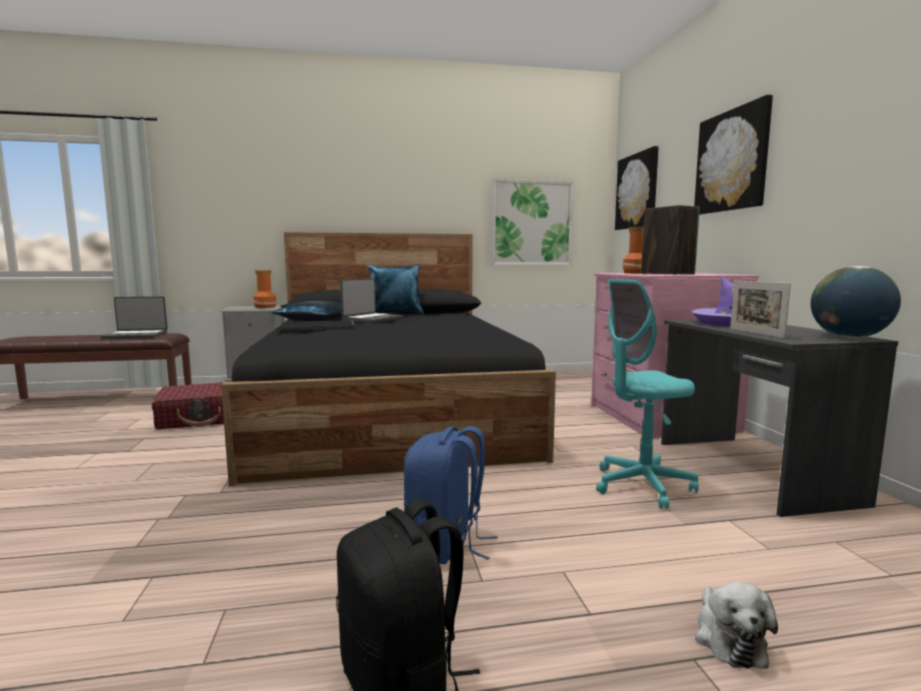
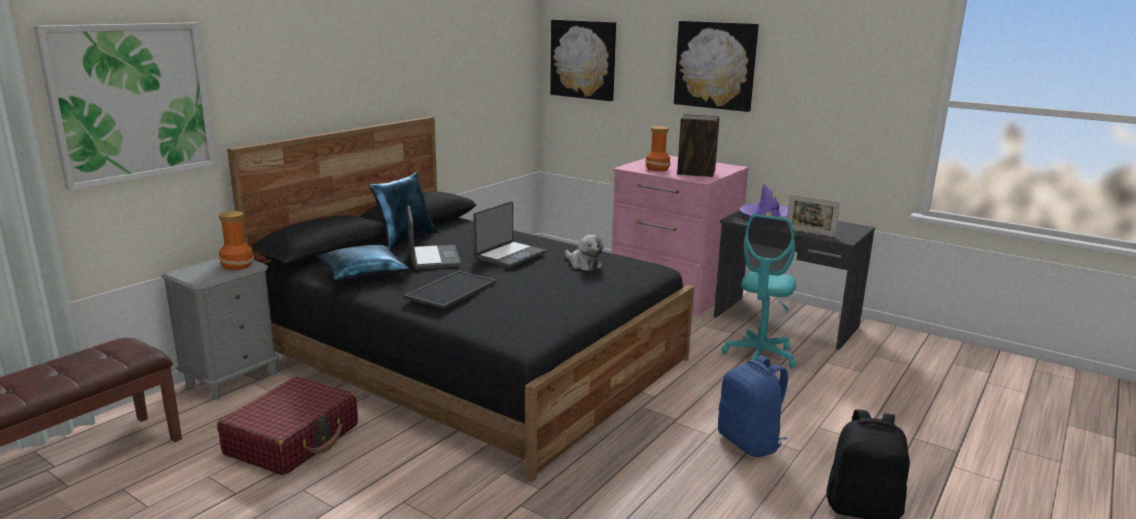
camera: 45 degrees left, 10 degrees up
laptop [101,297,168,339] -> laptop moved to [473,201,546,268]
picture [491,179,574,266] -> picture moved to [34,23,216,191]
plush toy [695,582,778,669] -> plush toy moved to [565,234,604,271]
globe [811,266,901,338] -> none

